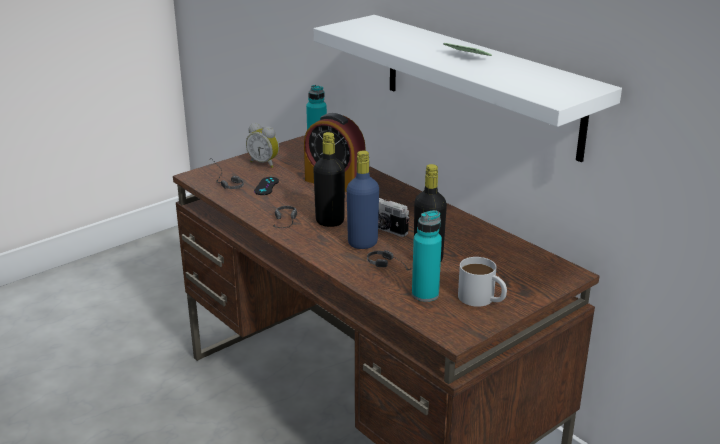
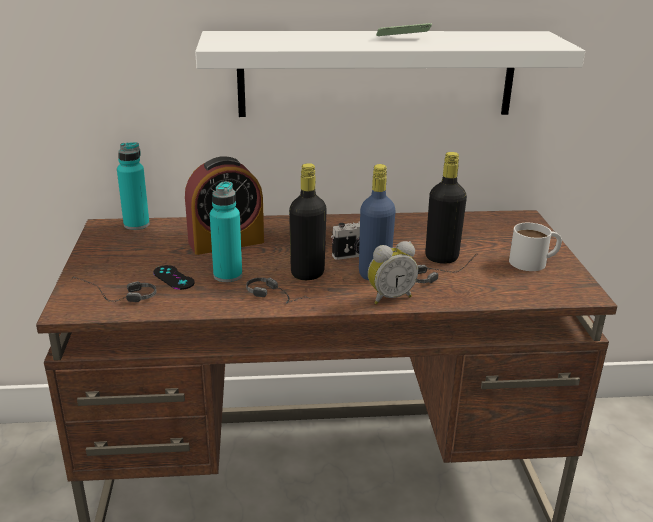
camera: 55 degrees left, 0 degrees up
alarm clock [246,123,279,168] -> alarm clock moved to [368,241,418,304]
turquoise bottle [412,210,442,302] -> turquoise bottle moved to [210,181,242,282]

